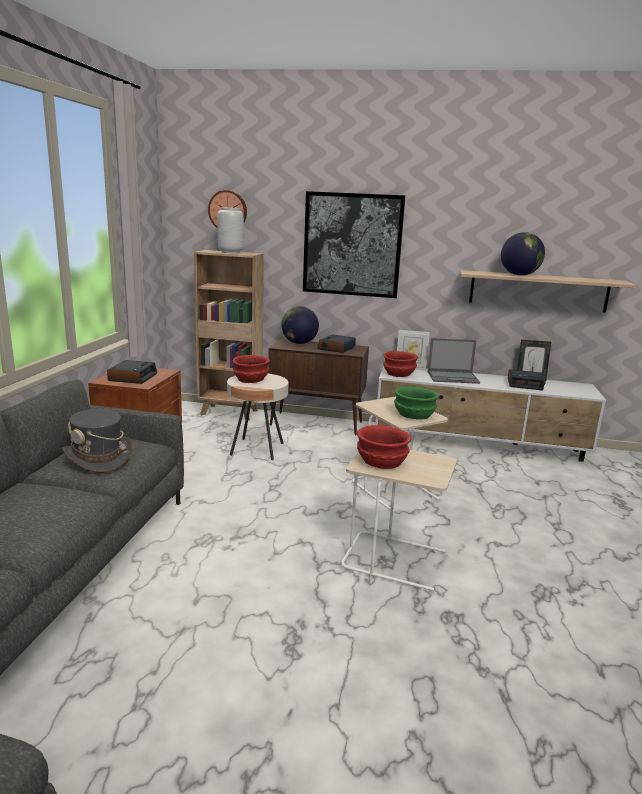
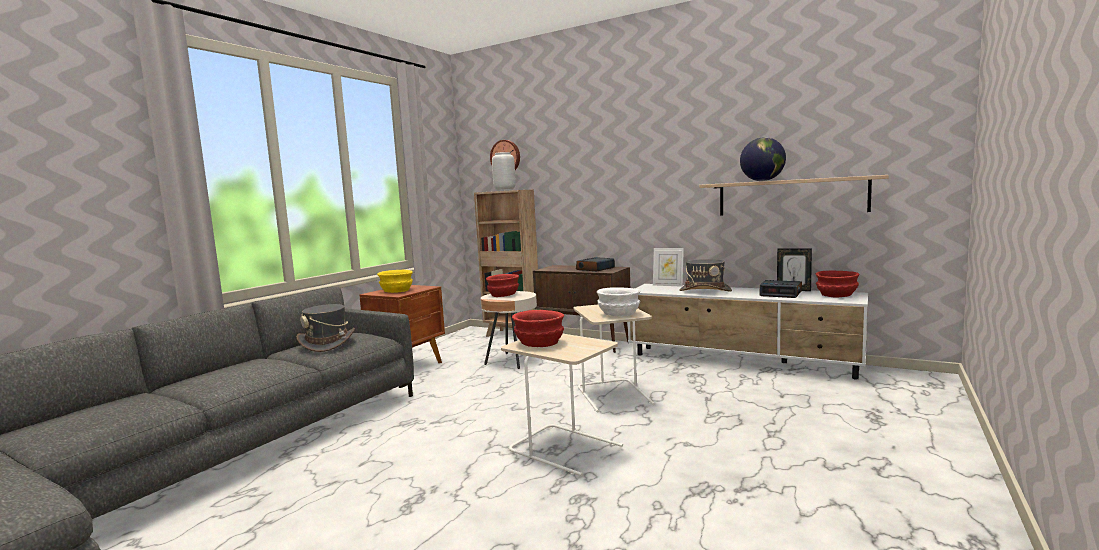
camera: 20 degrees right, 10 degrees down
alarm clock [107,360,157,384] -> yellow bowl [377,270,413,293]
globe [281,306,319,344] -> none
picture [303,191,405,298] -> none
red bowl [383,351,418,377] -> red bowl moved to [816,271,859,298]
green bowl [394,387,439,420] -> white bowl [597,288,640,316]
laptop [428,338,480,384] -> grey hat [679,259,732,292]

